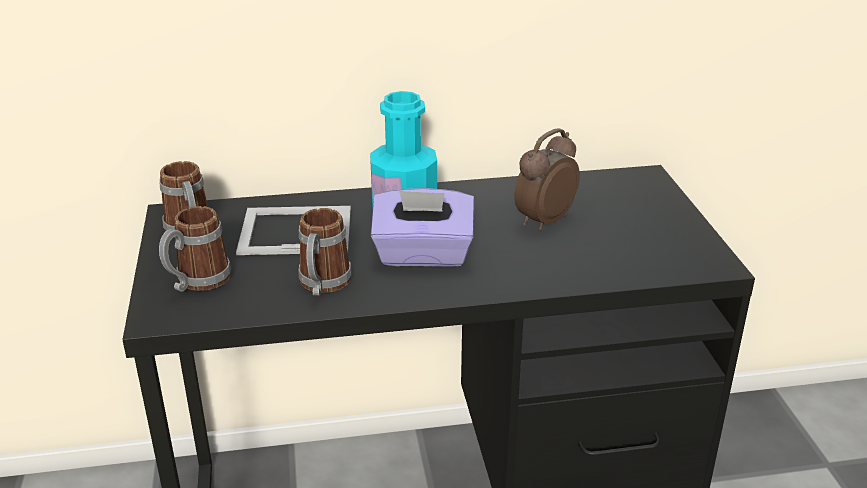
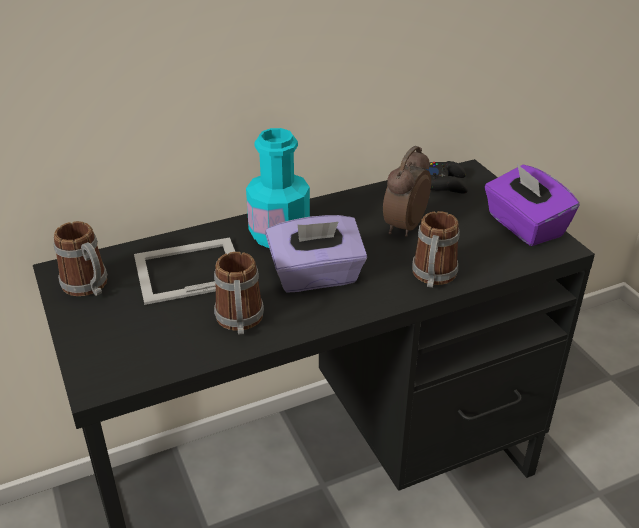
camera: 15 degrees left, 5 degrees up
mug [159,206,231,292] -> mug moved to [412,211,459,288]
none -> black game controller [422,161,468,194]
none -> purple tissue box [484,163,580,246]

